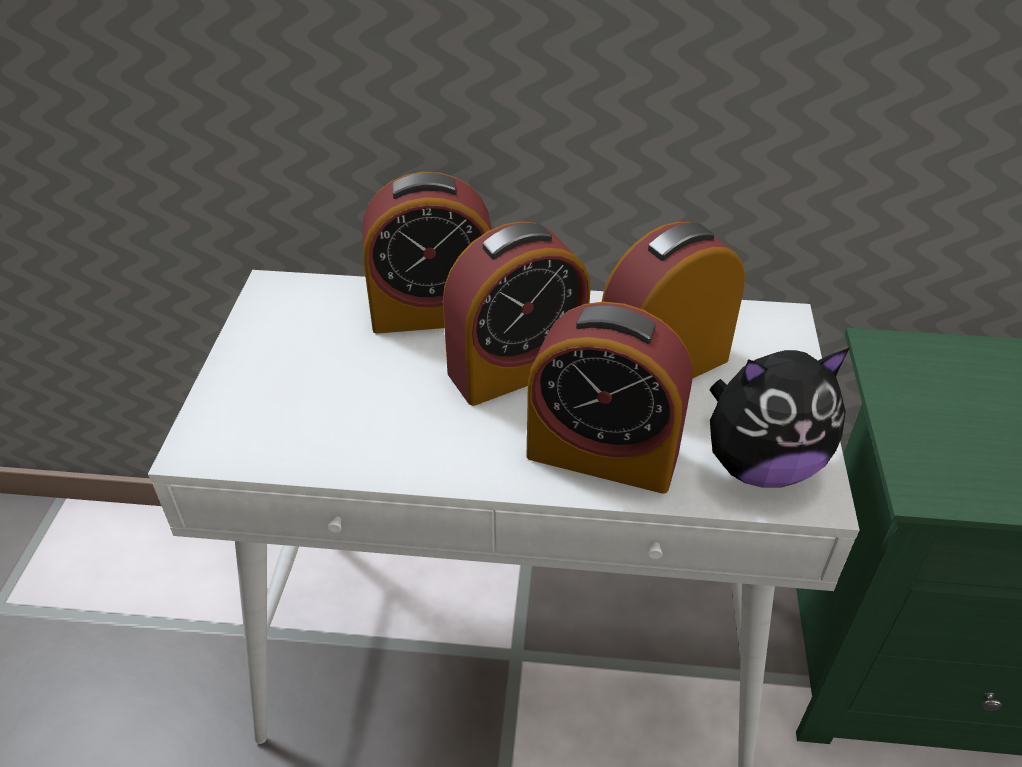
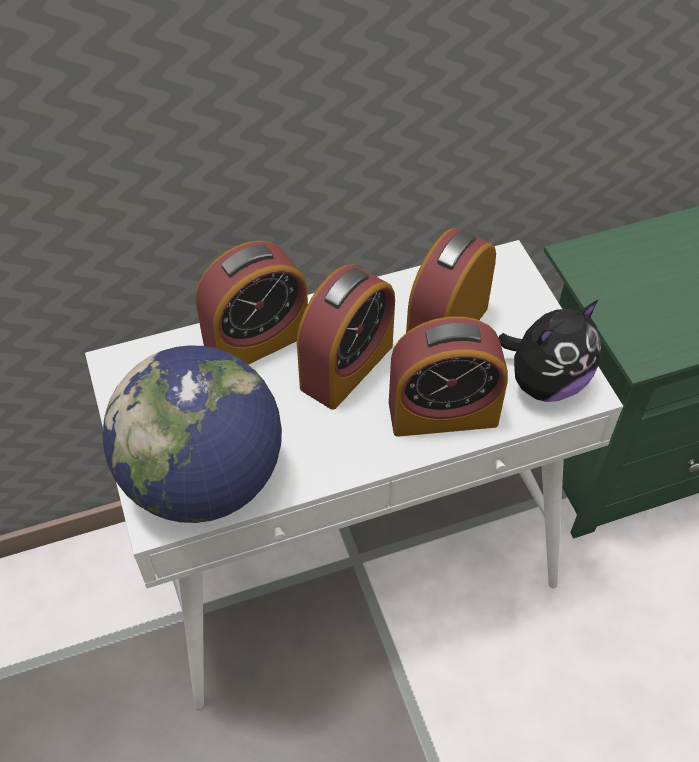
camera: 25 degrees left, 10 degrees up
none -> globe [102,345,282,523]

